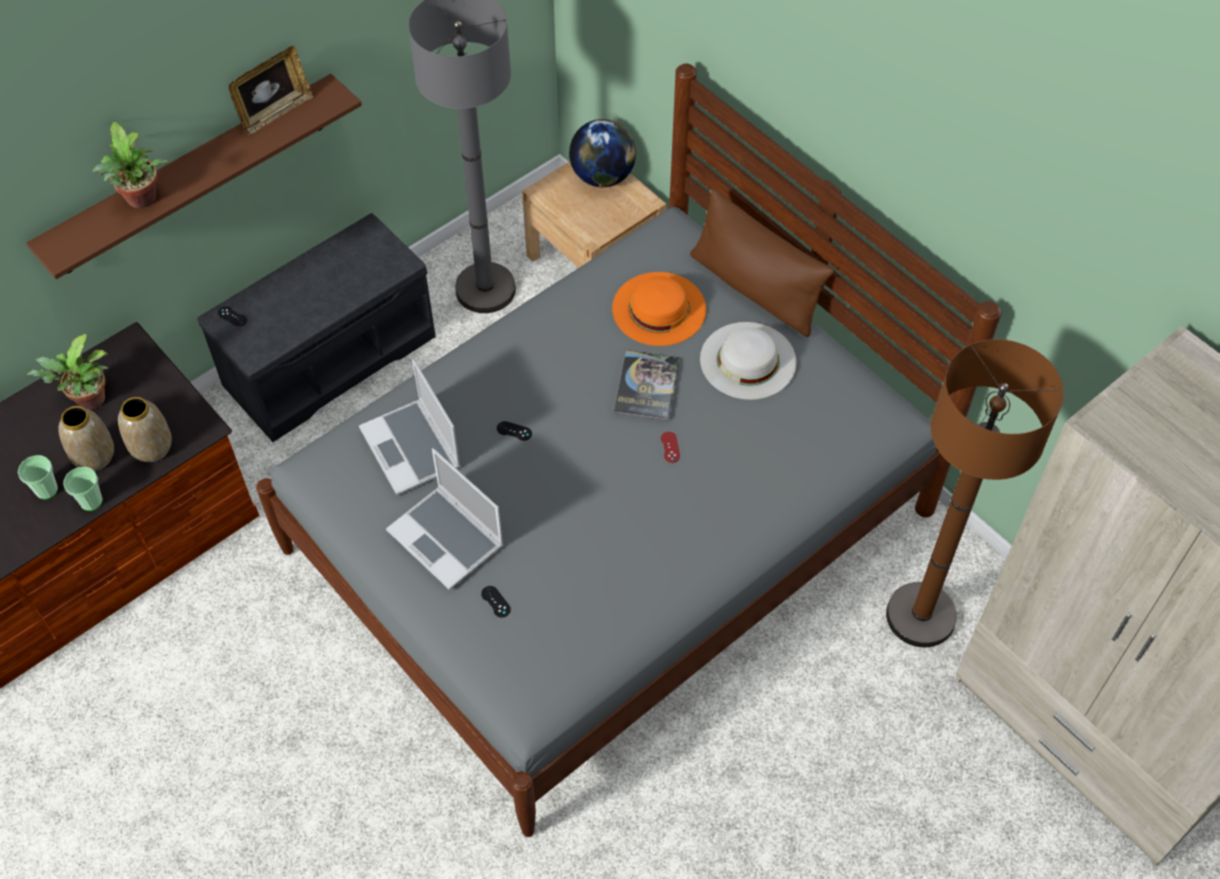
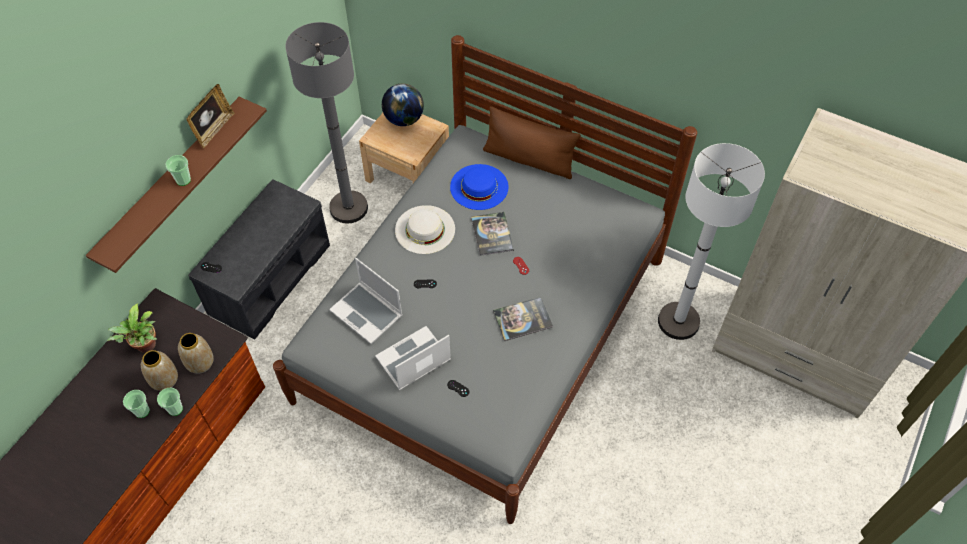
camera: 20 degrees left, 0 degrees up
potted plant [92,121,169,208] -> none
laptop [386,448,504,590] -> laptop turned 120 degrees clockwise [375,326,451,390]
orange hat [612,272,706,346] -> blue hat [450,164,509,210]
white hat [700,322,796,400] -> white hat moved to [395,205,455,254]
brown floor lamp [886,339,1064,647] -> white floor lamp [658,143,765,340]
none -> cup [166,155,191,186]
none -> book [493,297,553,341]

